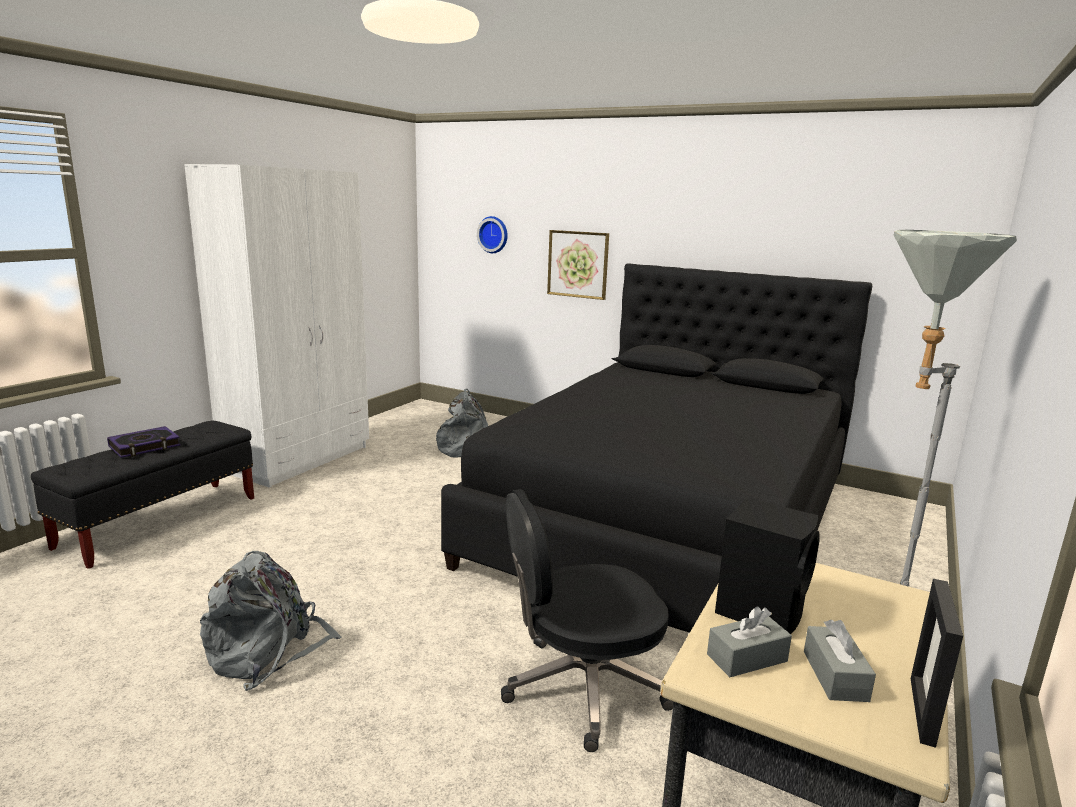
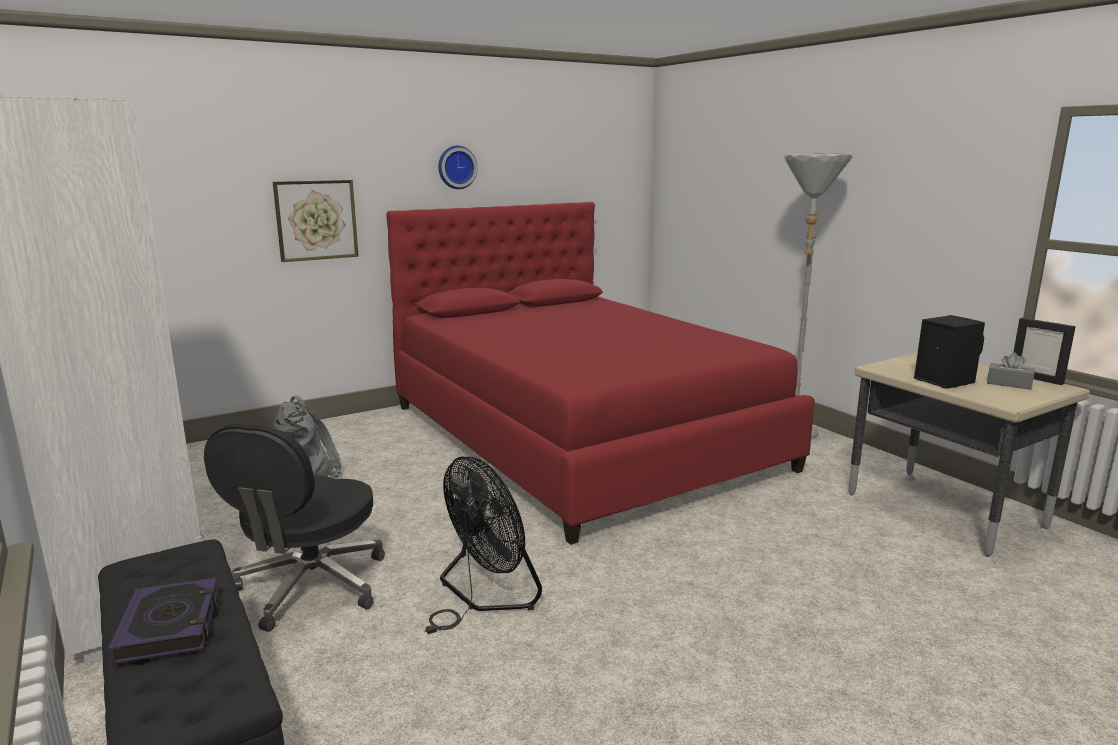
camera: 60 degrees left, 0 degrees up
grey backpack [200,551,342,691] -> none
black bed [441,264,872,633] -> red bed [386,202,815,545]
wall clock [477,216,508,253] -> wall clock moved to [438,146,477,189]
black office chair [501,489,674,752] -> black office chair moved to [204,424,385,632]
grey tissue box [707,606,792,677] -> none
none -> black fan [423,457,542,634]

